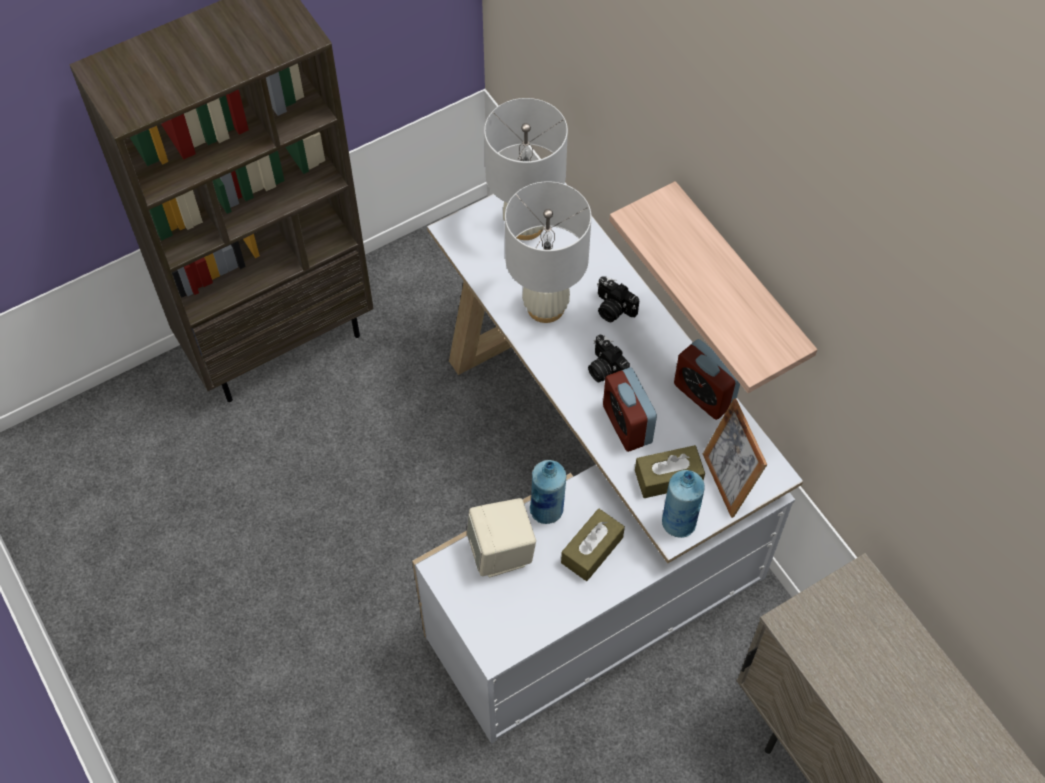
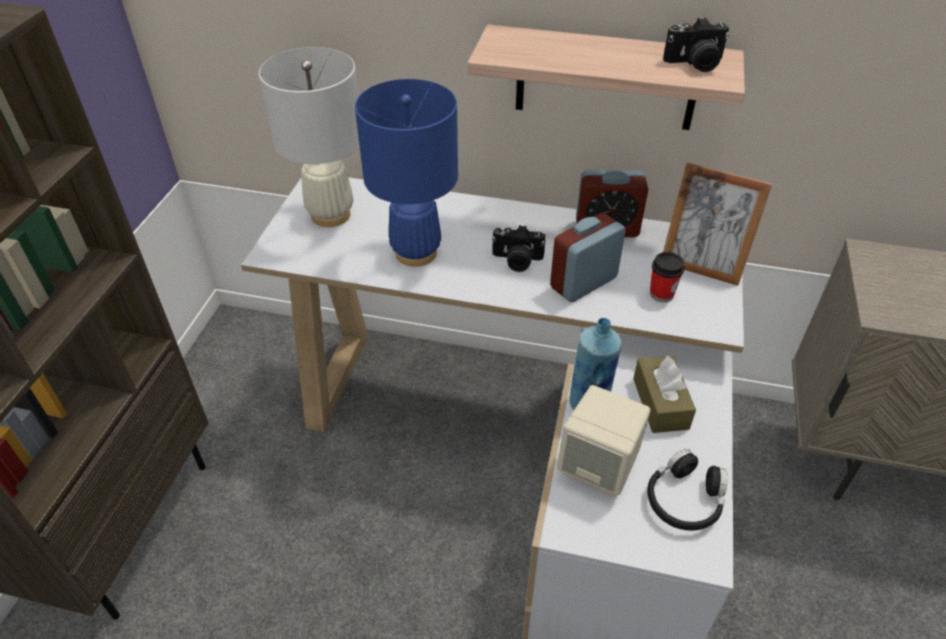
camera: 45 degrees left, 15 degrees down
white table lamp [505,181,591,323] -> blue table lamp [355,79,458,267]
camera [597,276,639,322] -> camera moved to [663,18,729,72]
alarm clock [603,367,657,452] -> alarm clock turned 120 degrees clockwise [550,213,626,302]
brown tissue box [635,445,705,498] -> cup [650,252,685,302]
blue bottle [662,470,705,538] -> none
none -> black headphones [647,449,728,531]

